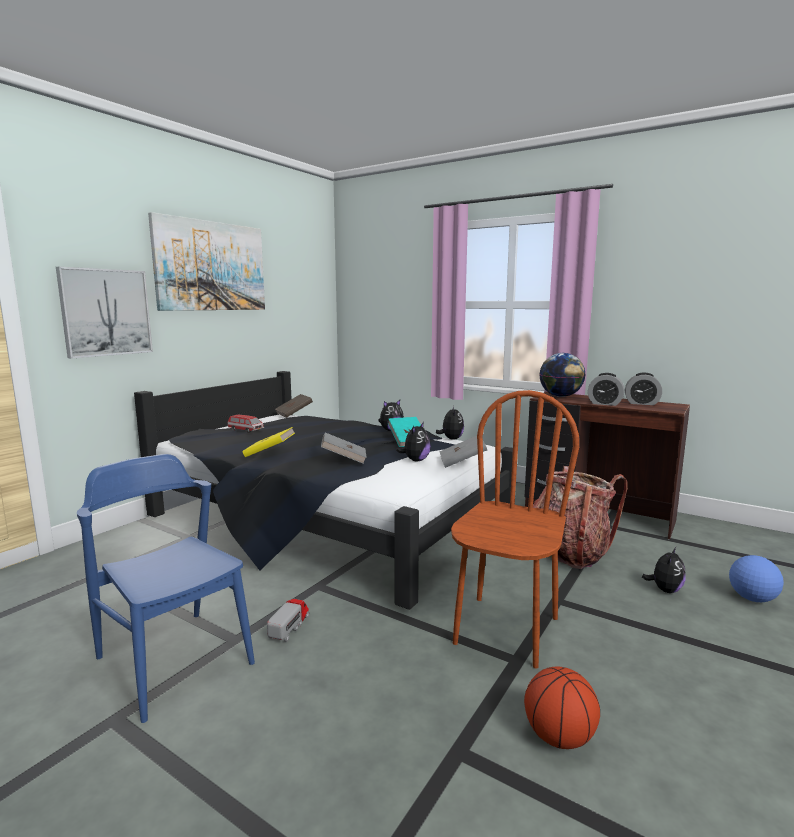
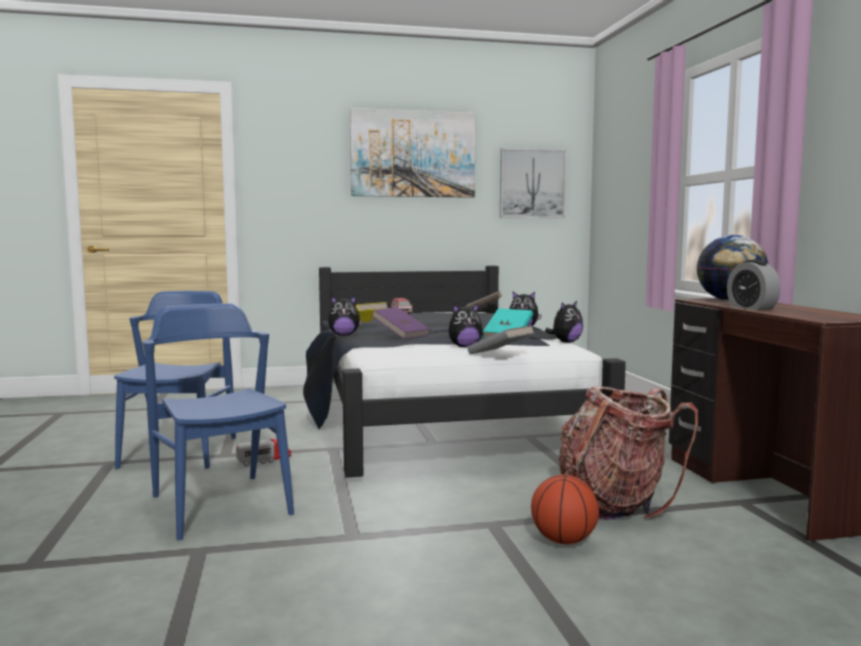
camera: 45 degrees right, 5 degrees down
picture [56,267,153,359] -> picture moved to [500,148,566,218]
grey book [321,432,367,464] -> purple book [372,307,430,339]
brown chair [451,390,579,669] -> none
basketball [524,667,600,749] -> basketball moved to [531,475,599,544]
alarm clock [625,373,662,405] -> none
plush toy [642,547,686,593] -> plush toy moved to [328,296,362,336]
football [729,555,784,602] -> none
none -> blue chair [142,303,294,540]

